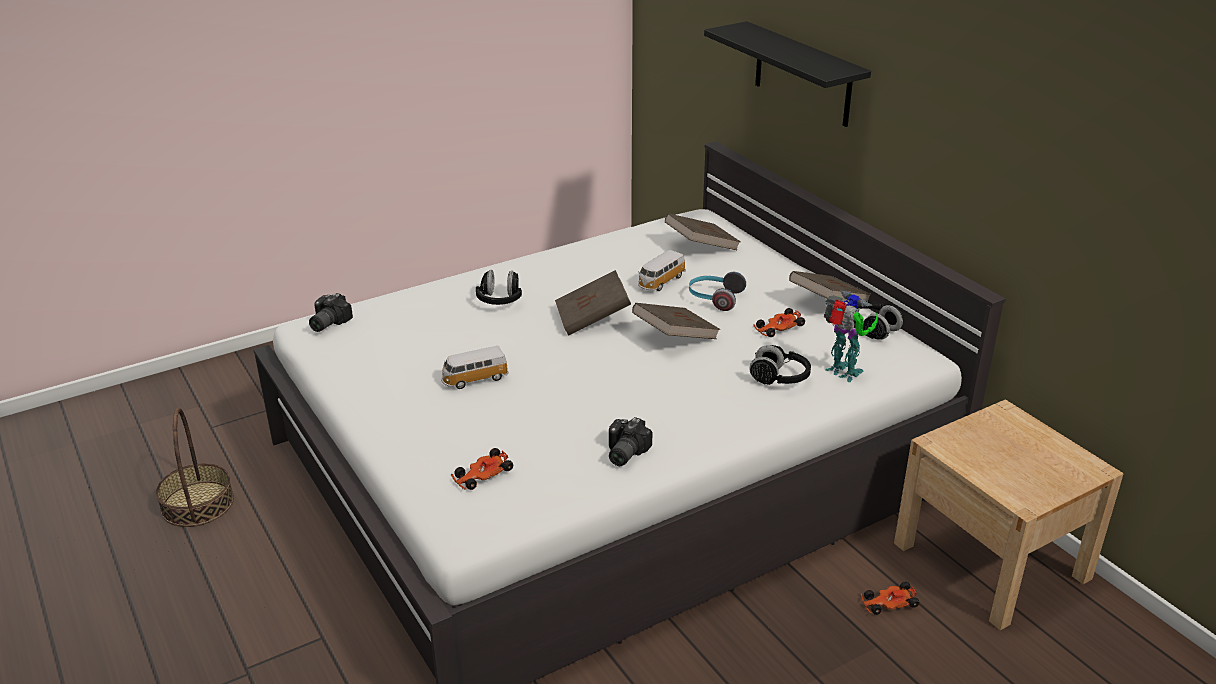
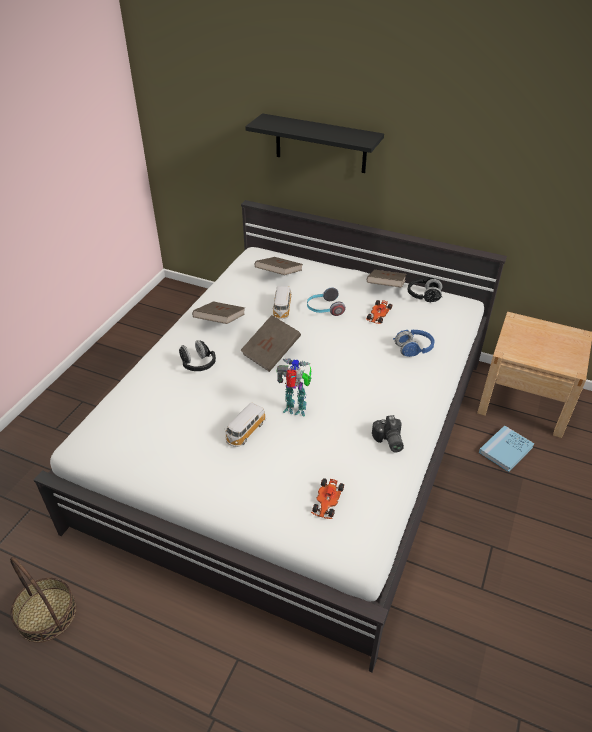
camera: 35 degrees left, 10 degrees up
camera [309,293,353,332] -> none
brown book [632,303,720,339] -> brown book moved to [192,301,245,324]
black headphones [749,345,811,385] -> blue headphones [393,329,434,357]
toy robot [824,291,878,382] -> toy robot moved to [276,358,312,416]
toy car [861,581,920,615] -> blue book [479,425,535,472]

